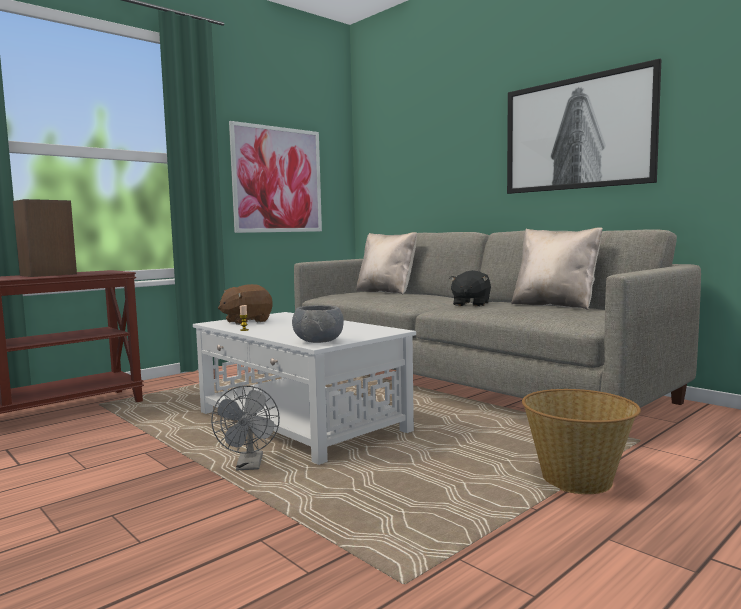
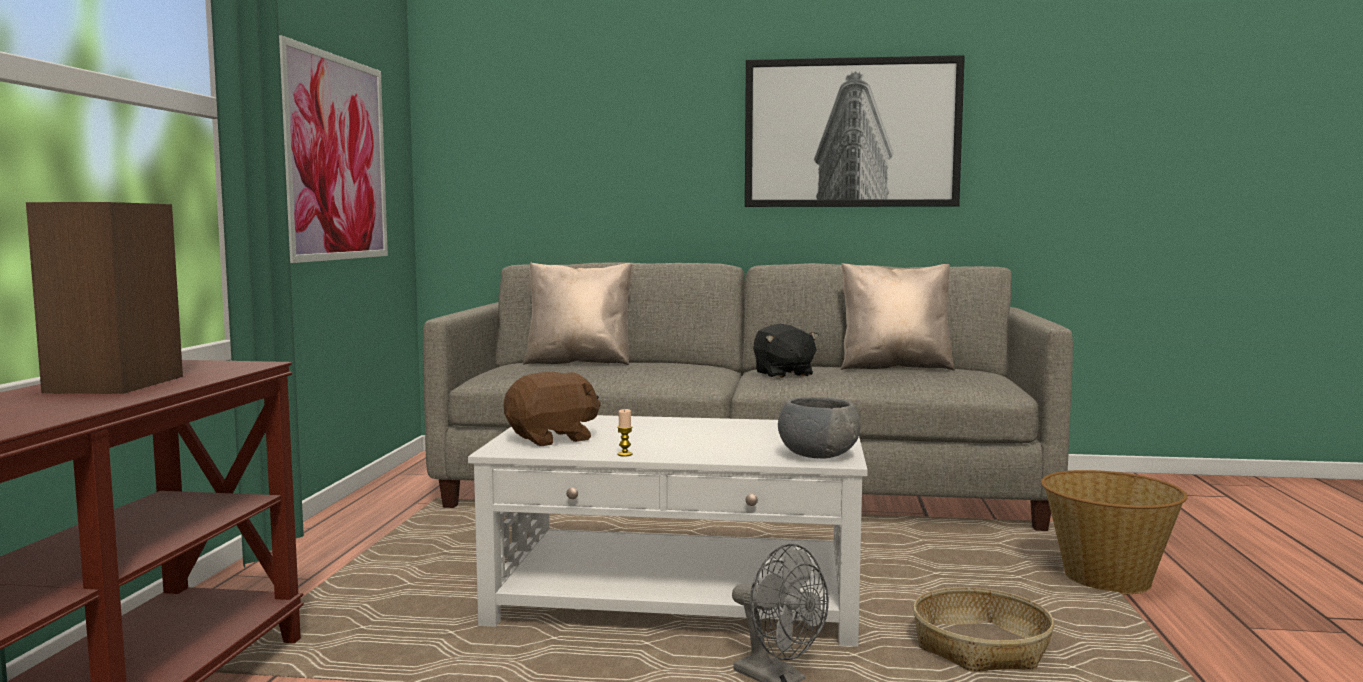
camera: 40 degrees left, 0 degrees up
brown plush toy [218,284,273,325] -> brown plush toy turned 135 degrees counterclockwise [504,372,601,446]
none -> basket [913,587,1054,672]

